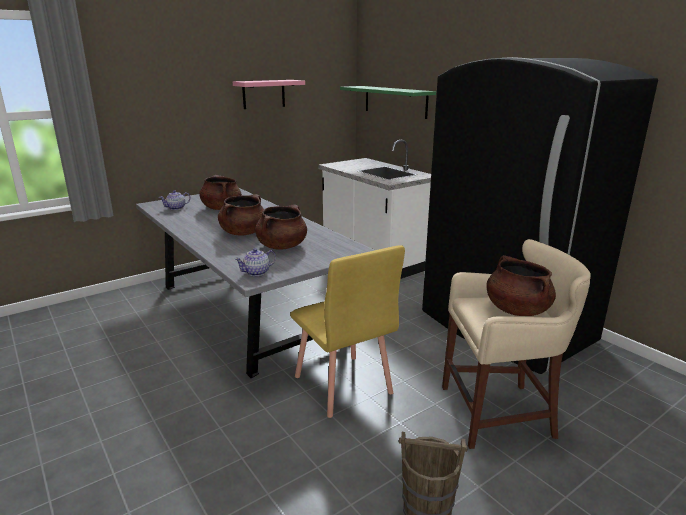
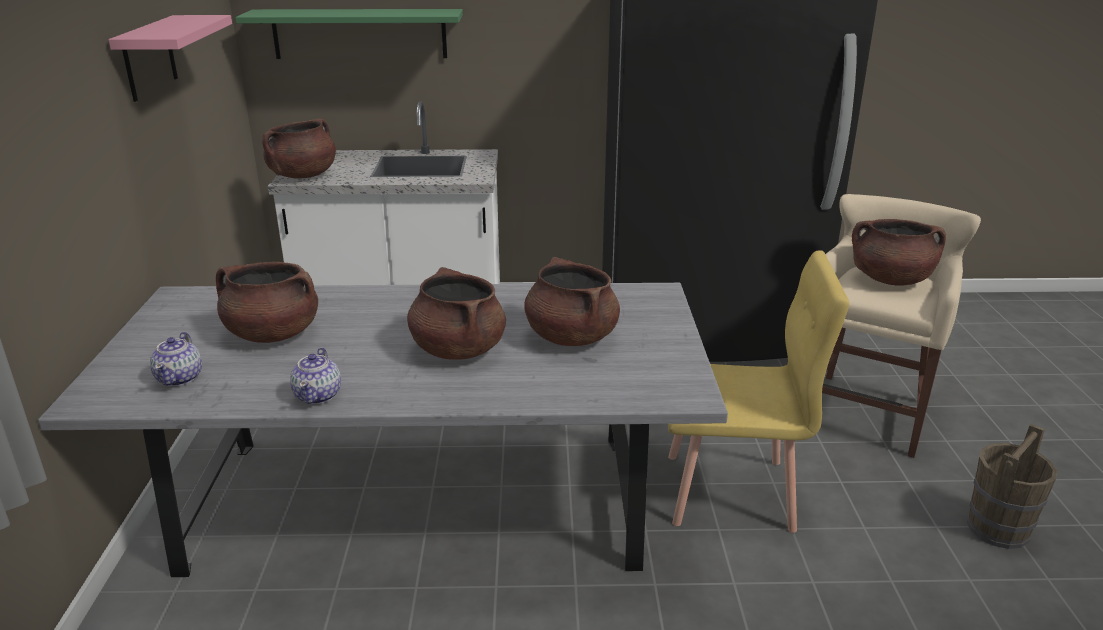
camera: 55 degrees left, 5 degrees up
teapot [234,248,276,276] -> teapot moved to [290,348,341,404]
none -> brown cooking pot [262,119,336,179]

